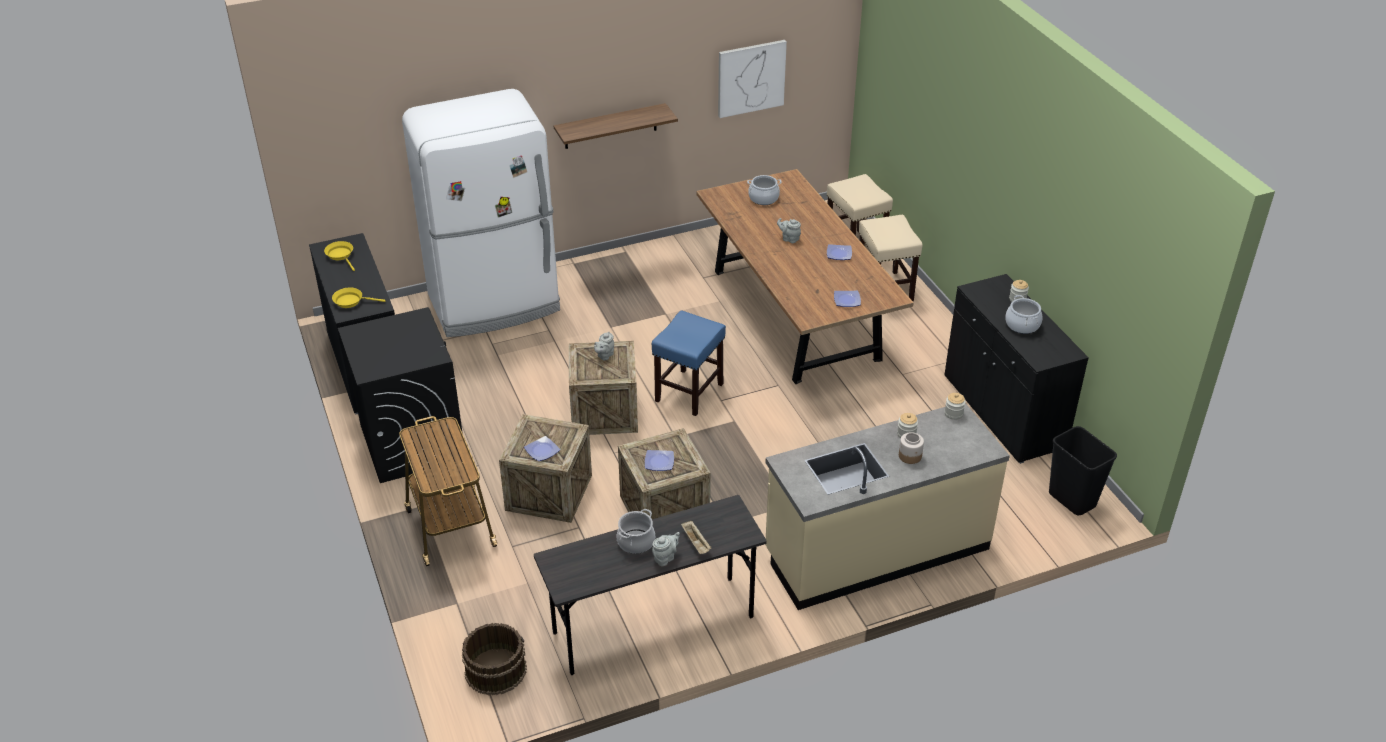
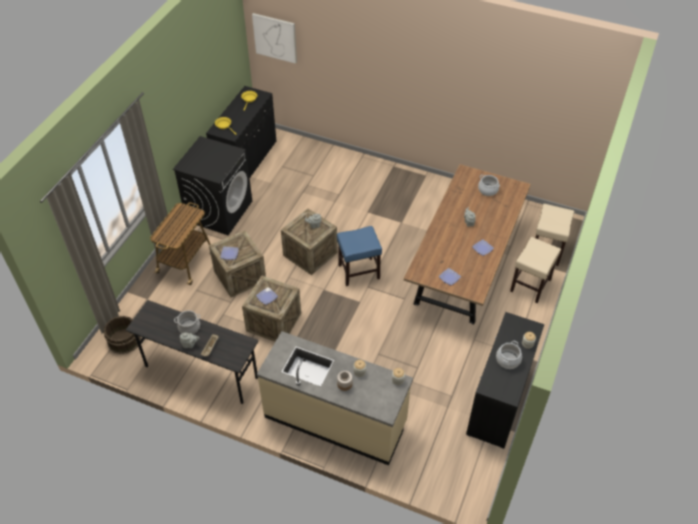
camera: 45 degrees right, 10 degrees up
white fridge [402,89,560,337] -> none
shelf [554,103,678,149] -> none
picture [718,40,787,118] -> picture moved to [252,13,297,64]
black trash can [1049,426,1117,515] -> none

